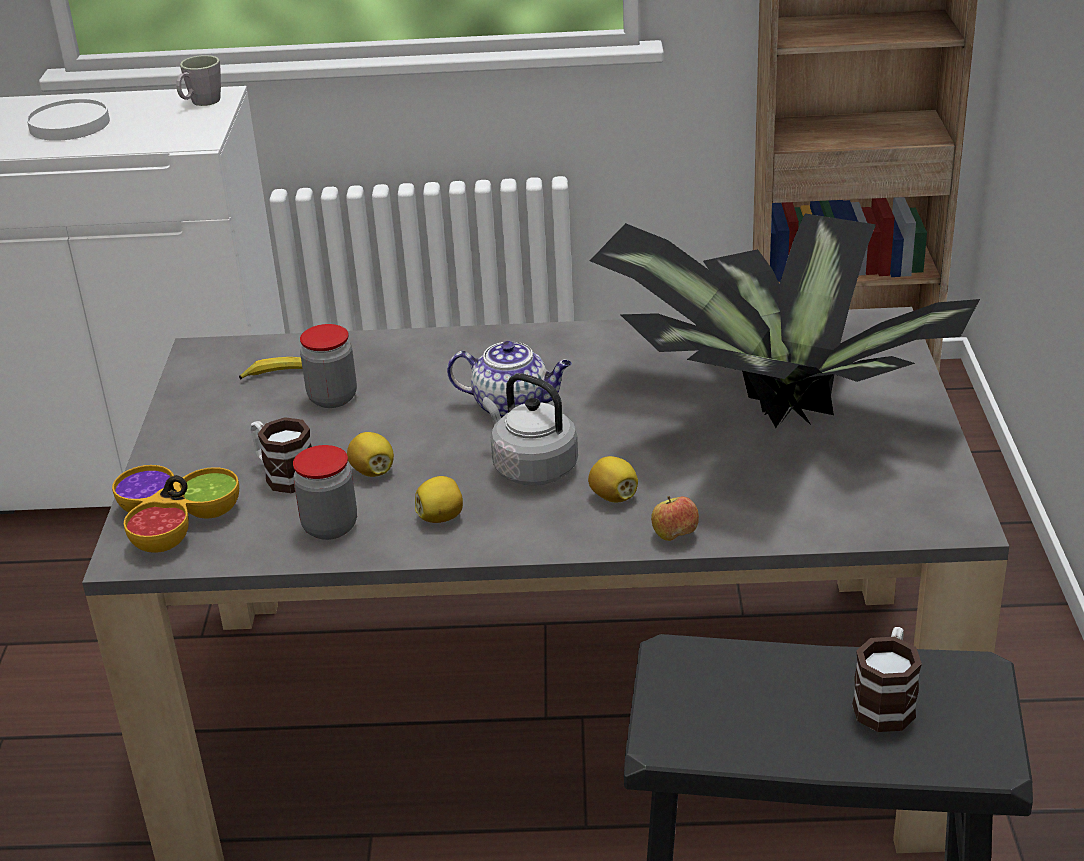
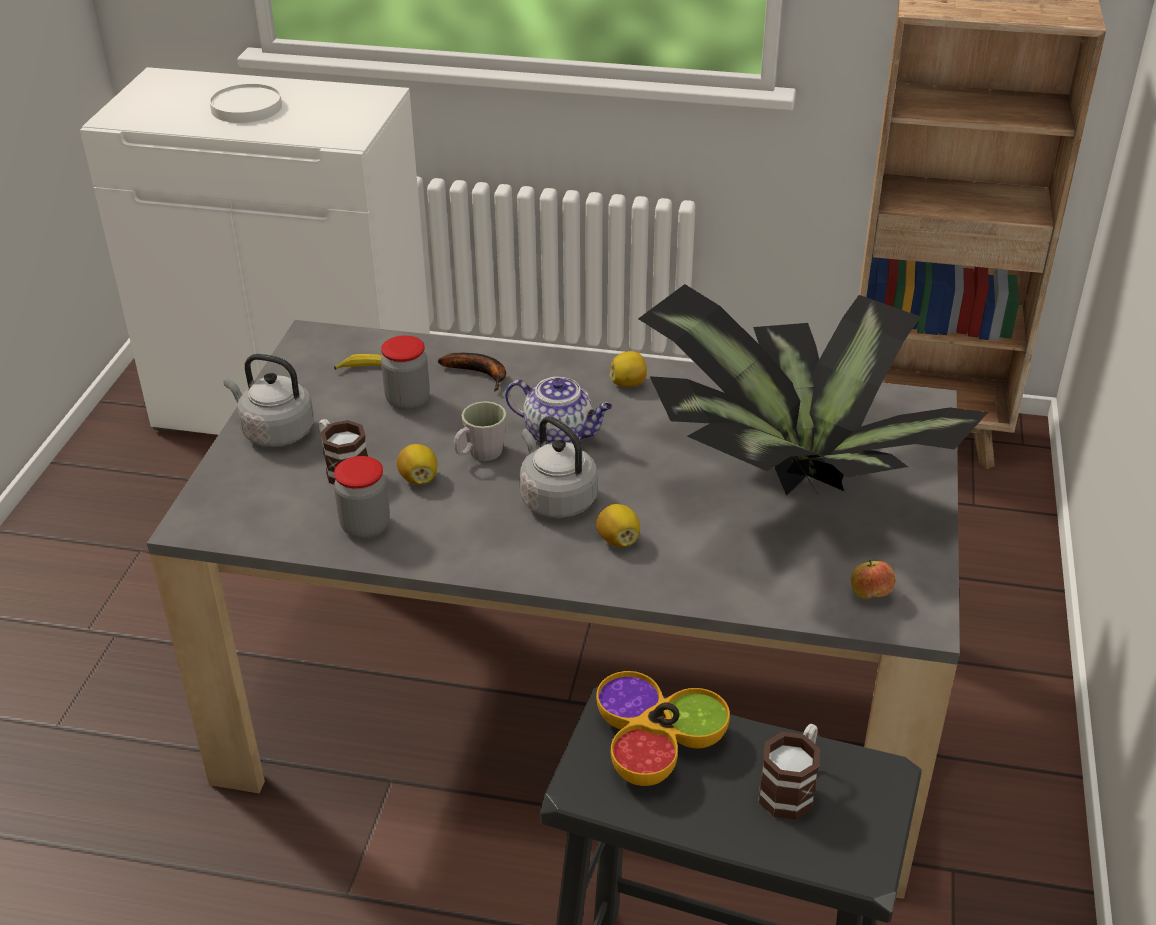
camera: 10 degrees right, 5 degrees up
bowl [112,465,239,553] -> bowl moved to [596,671,730,786]
grey mug [176,55,221,106] -> grey mug moved to [454,401,507,461]
lemon [415,476,463,523] -> lemon moved to [609,351,647,387]
apple [651,496,699,541] -> apple moved to [851,560,895,600]
none -> grey kettle [223,354,314,447]
none -> banana [438,353,506,391]

